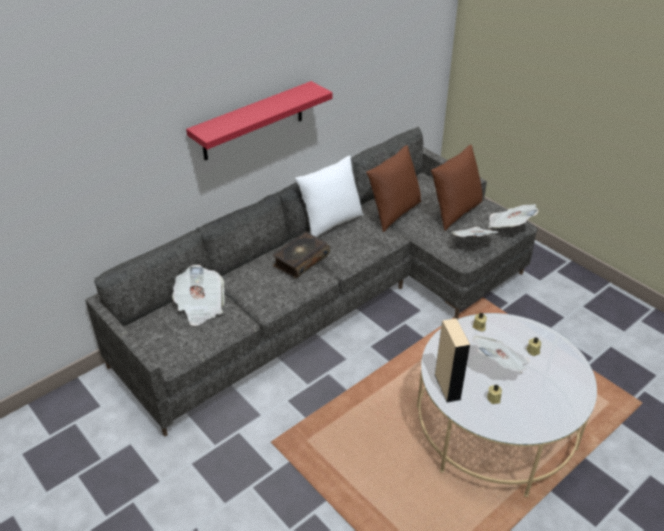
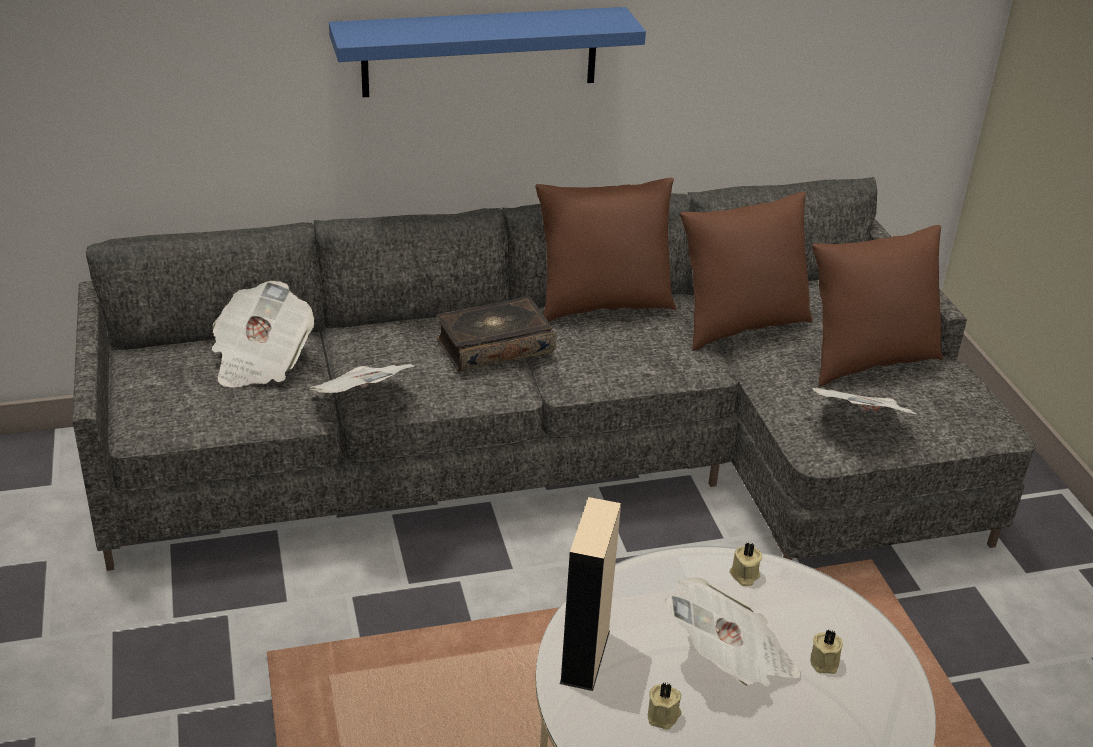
camera: 25 degrees right, 5 degrees down
red shelf [186,81,333,160] -> blue shelf [329,7,646,97]
white pillow [295,156,364,237] -> brown pillow [535,178,676,322]
newspaper [488,204,539,228] -> newspaper moved to [310,364,414,393]

